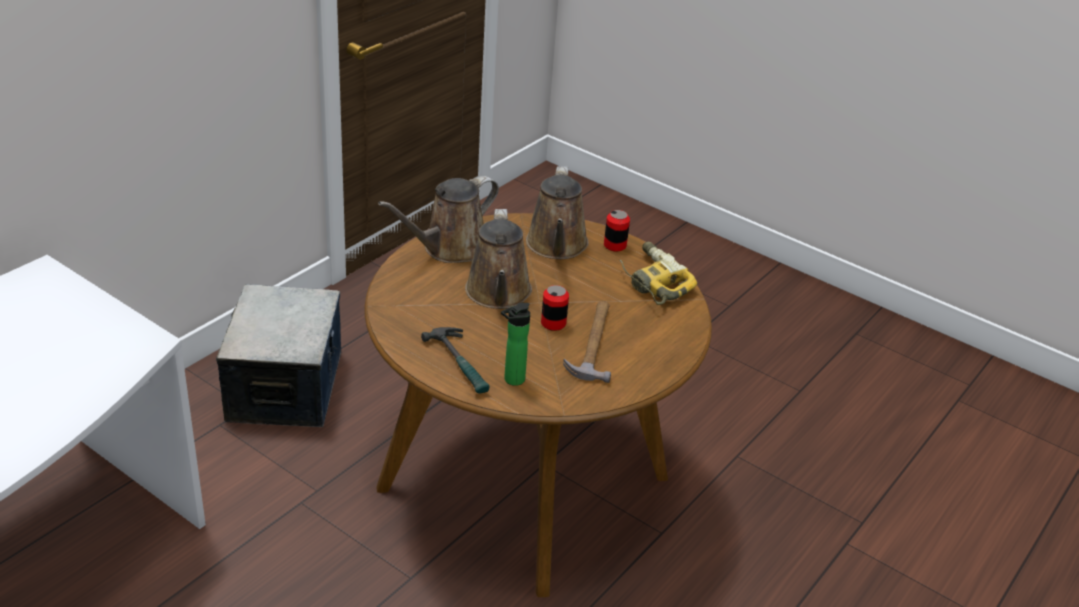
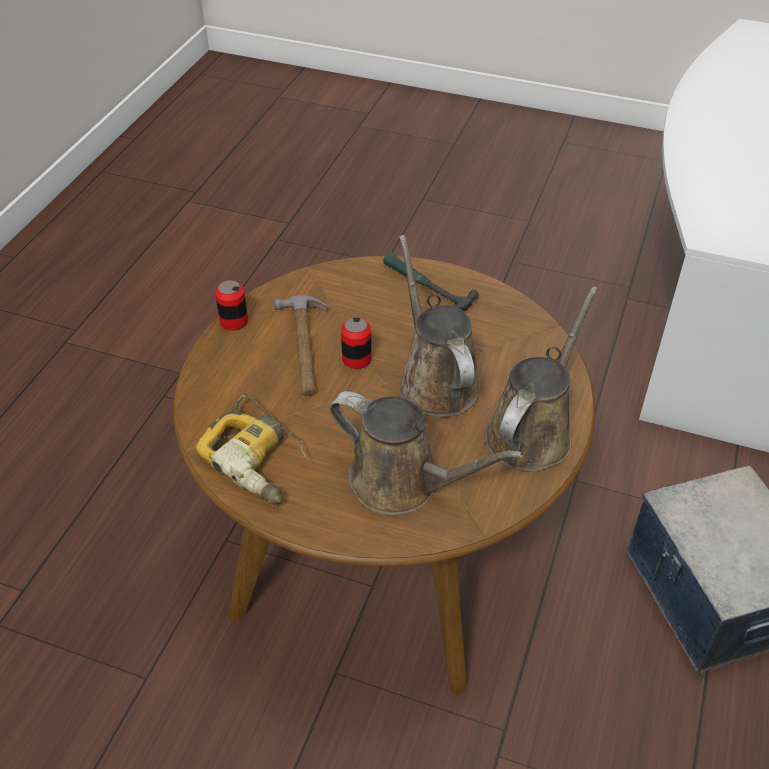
camera: 165 degrees right, 10 degrees up
bottle [501,303,530,386] -> none
brown watering can [526,166,589,259] -> brown watering can turned 135 degrees clockwise [329,391,523,516]
can [604,210,630,251] -> can moved to [215,280,248,330]

